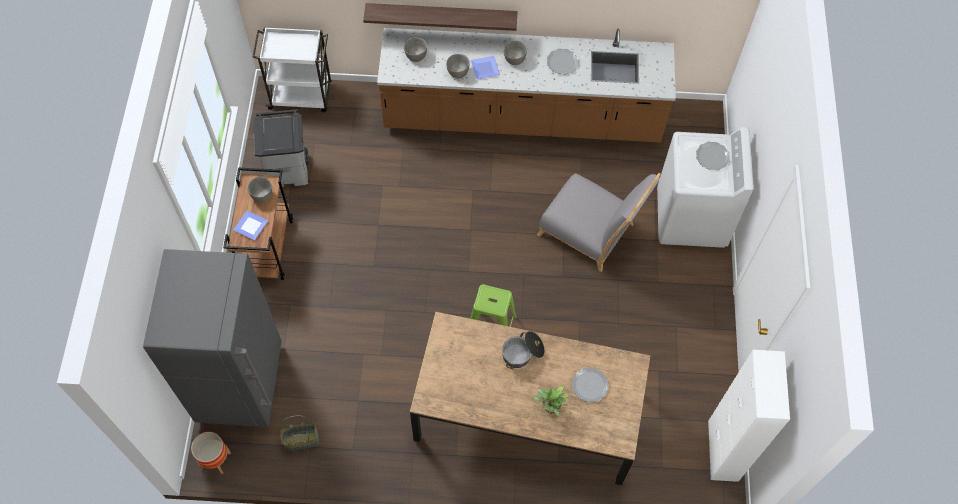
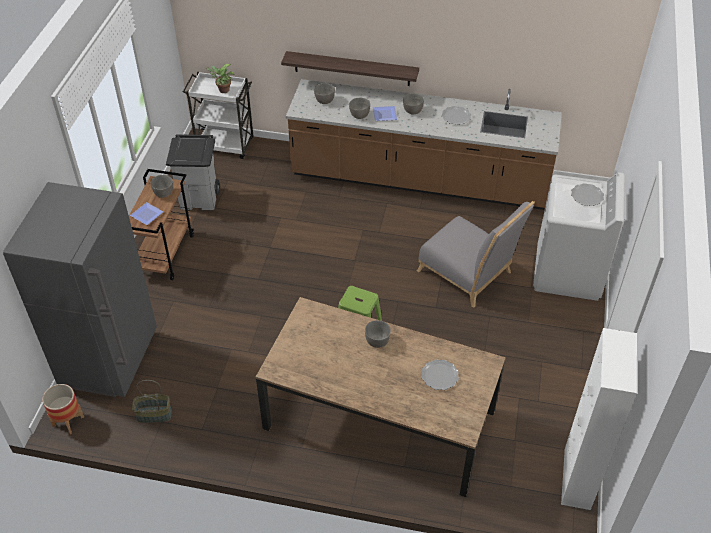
camera: 10 degrees right, 15 degrees down
cooking pot [502,331,545,369] -> grey bowl [365,320,391,348]
potted plant [532,386,569,416] -> potted plant moved to [206,64,235,93]

